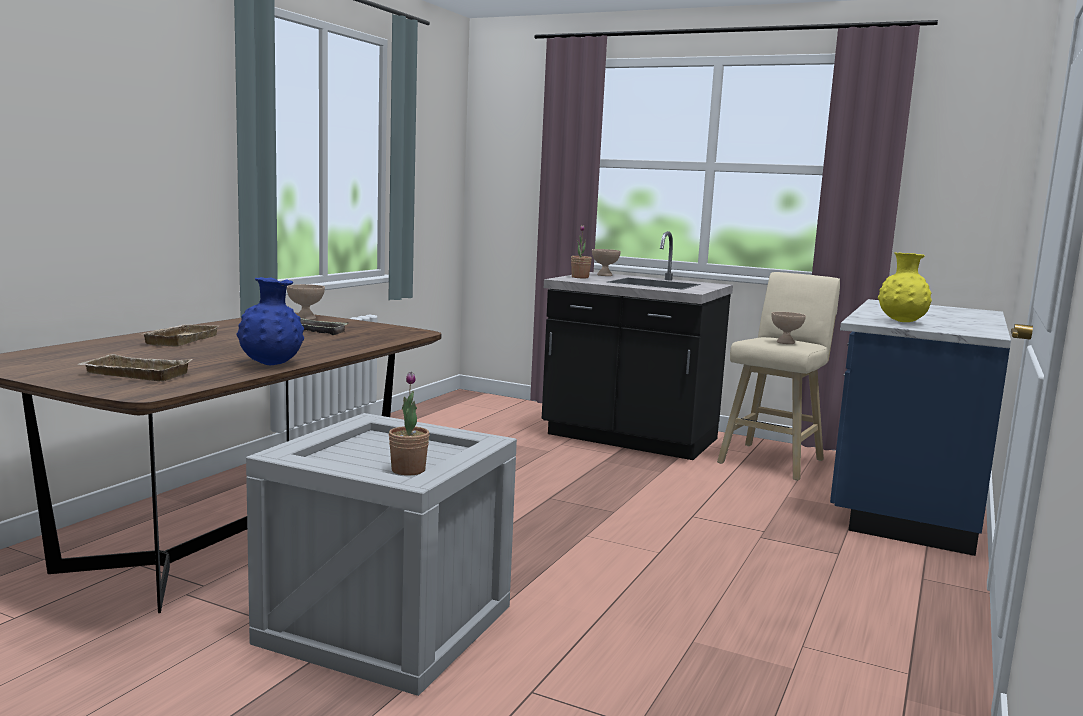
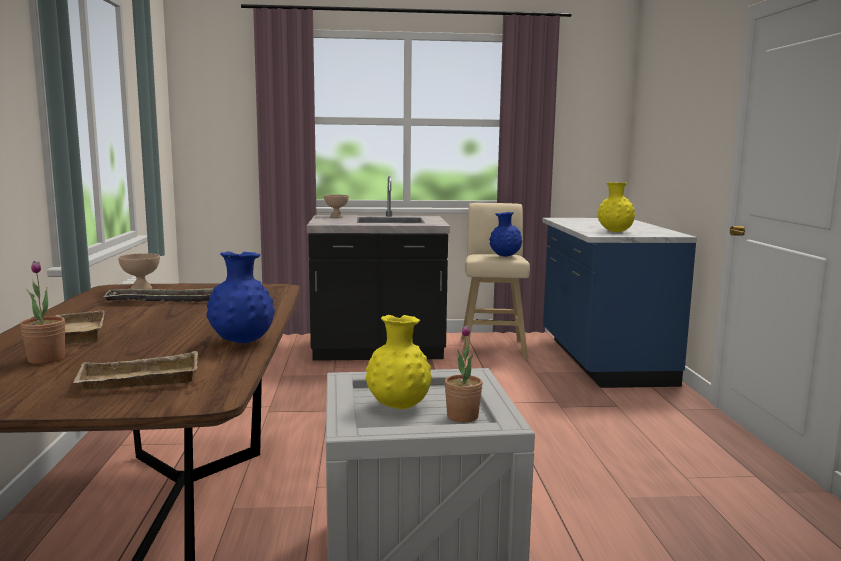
camera: 30 degrees left, 0 degrees up
potted plant [571,225,592,278] -> potted plant moved to [20,261,65,364]
beige bowl [771,312,806,344] -> blue vase [489,212,522,257]
none -> yellow vase [365,315,432,409]

